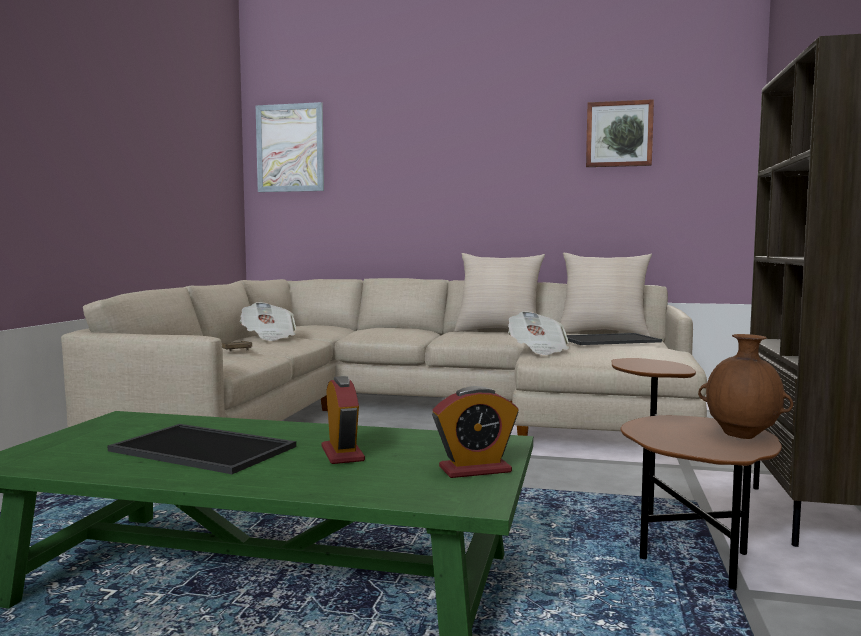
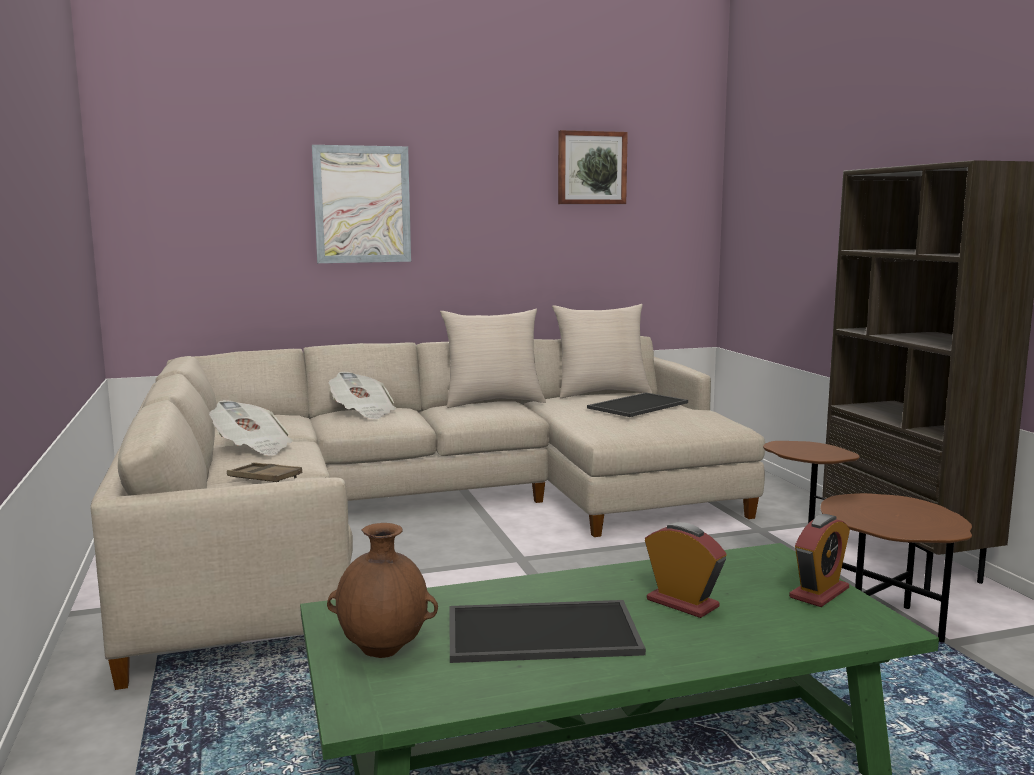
camera: 30 degrees left, 5 degrees up
picture [256,102,324,192] -> picture moved to [312,145,411,263]
newspaper [508,311,569,355] -> newspaper moved to [329,372,397,420]
brown vase [698,334,793,439] -> brown vase moved to [327,523,438,658]

